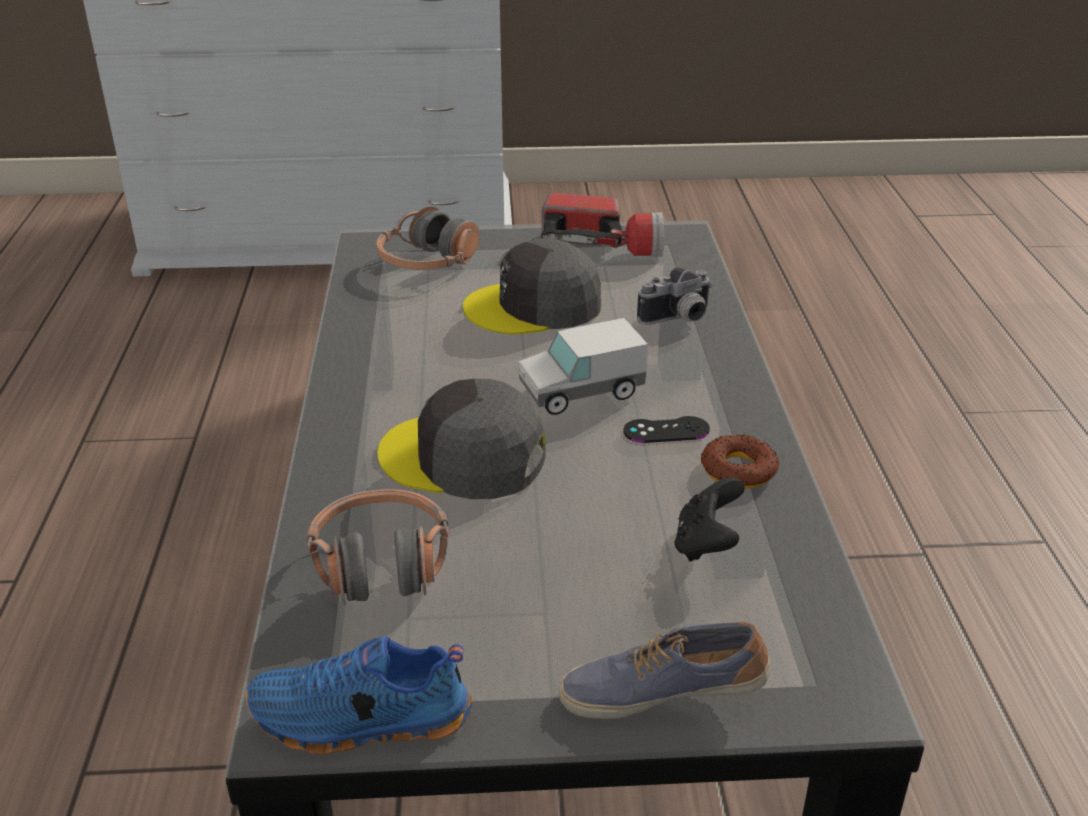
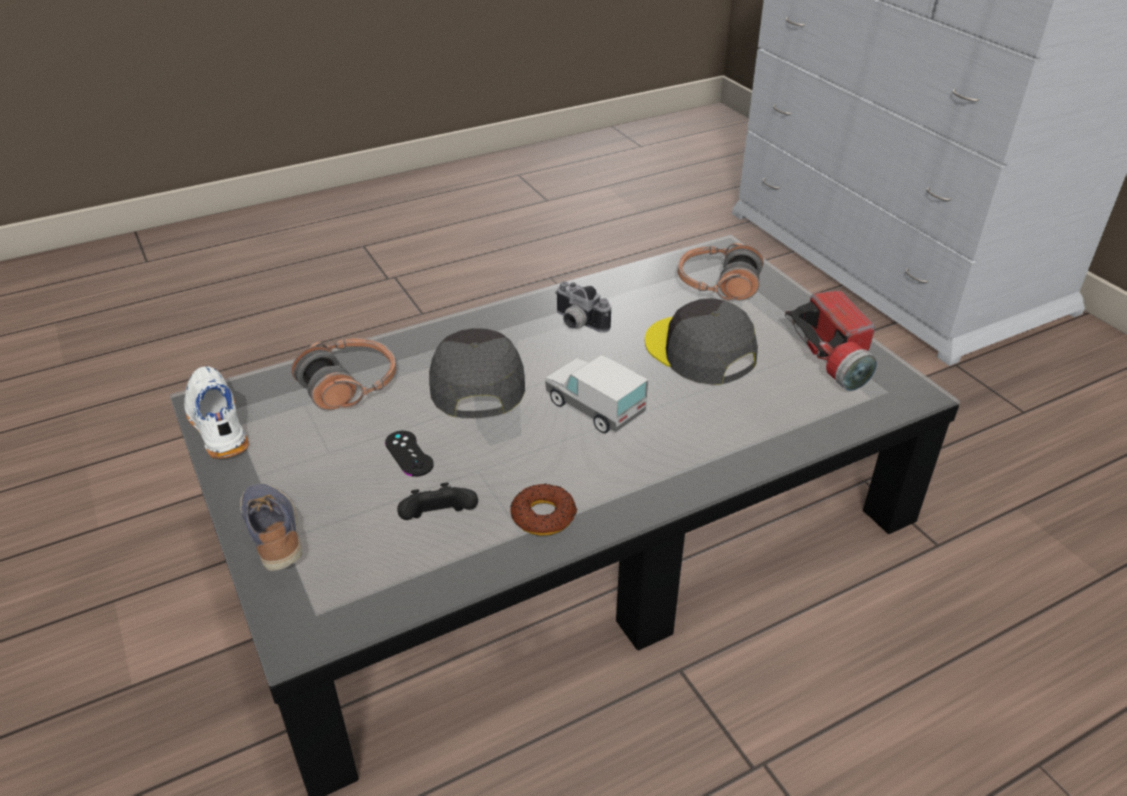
camera: 65 degrees right, 5 degrees up
blue shoe [245,636,473,755] -> white shoe [184,366,249,459]
black game controller [623,416,710,443] -> black game controller moved to [385,431,434,477]
camera [637,267,712,325] -> camera moved to [555,281,611,333]

